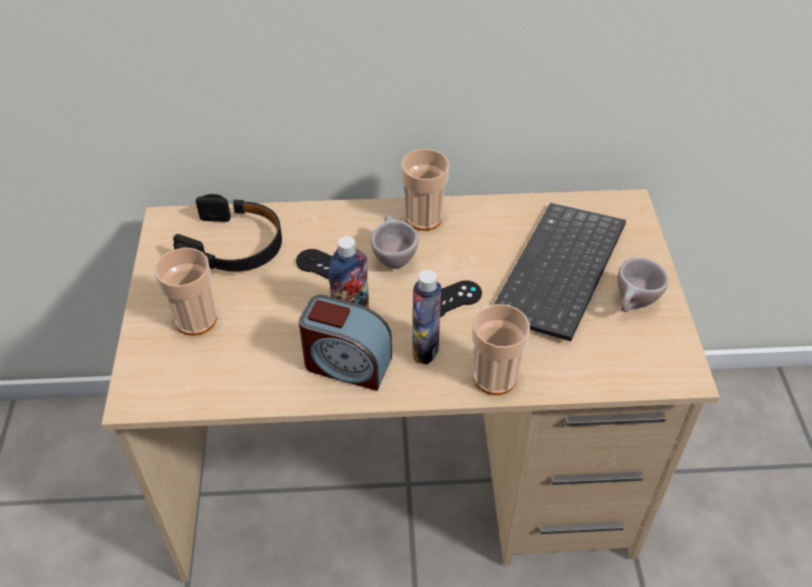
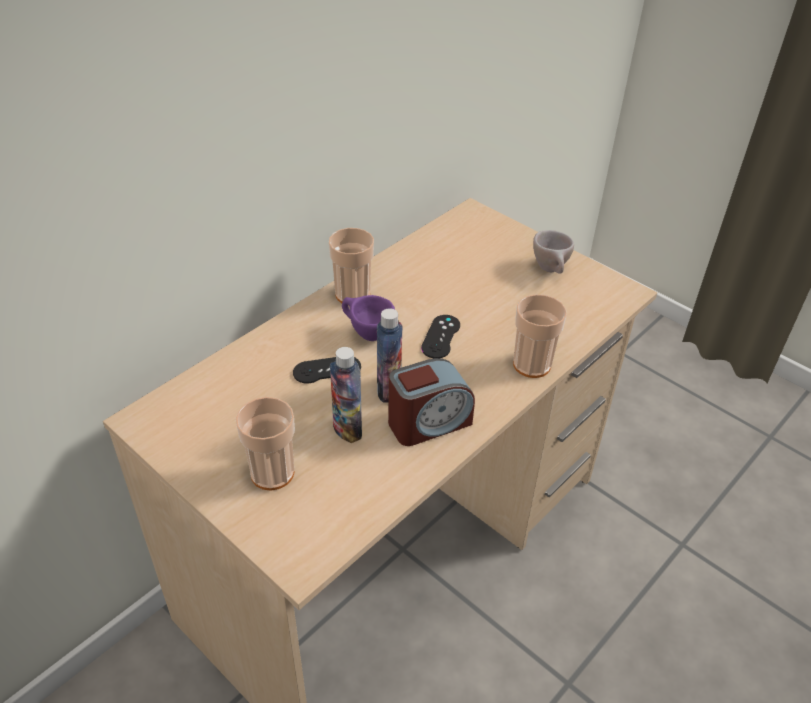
camera: 45 degrees left, 5 degrees down
black headphones [173,194,282,271] -> none
beige cup [371,214,419,269] -> purple cup [342,295,395,341]
bottle [412,270,441,364] -> bottle moved to [330,347,362,443]
keyboard [493,203,626,341] -> none

